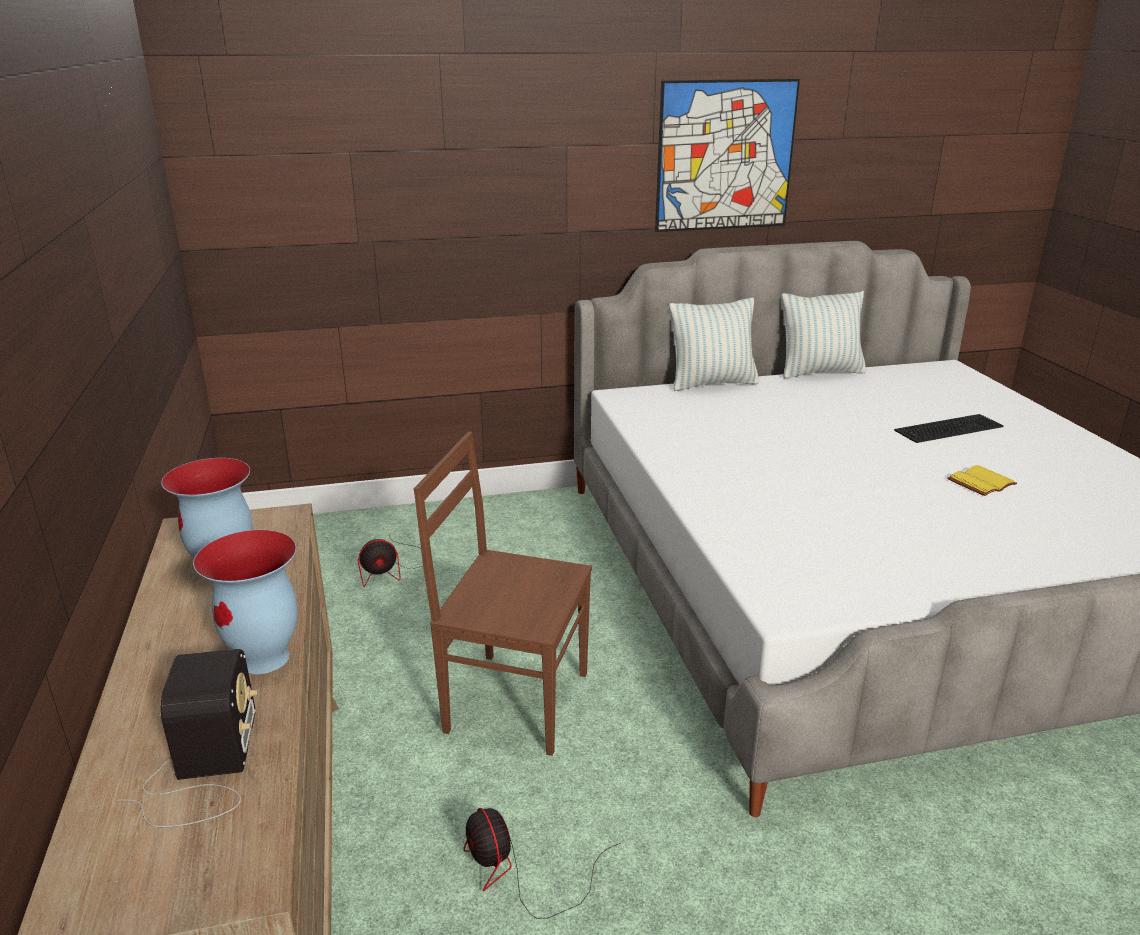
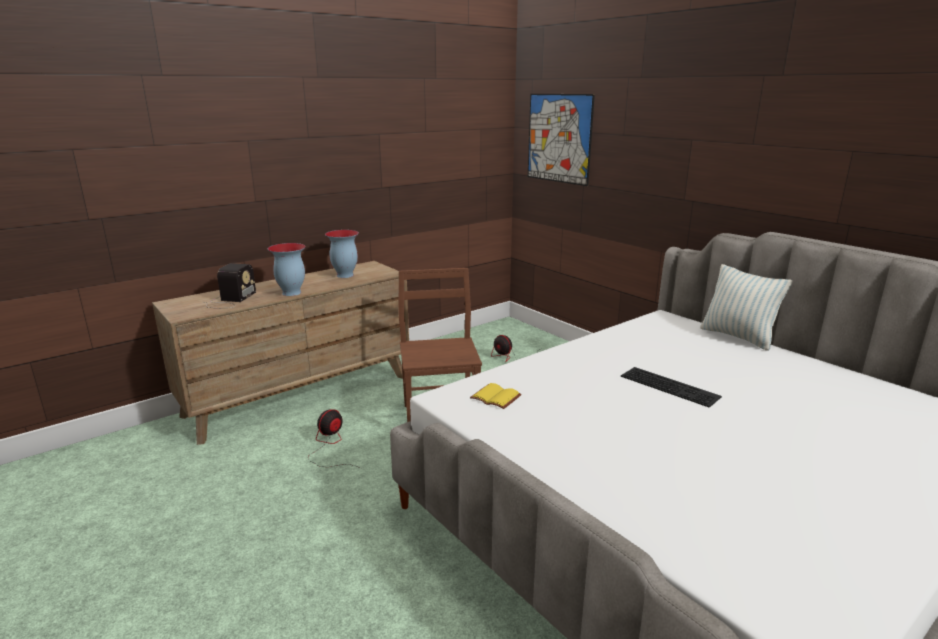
camera: 65 degrees right, 5 degrees down
radio [118,649,258,827] -> radio turned 45 degrees counterclockwise [205,263,256,308]
picture [655,79,800,232] -> picture moved to [528,94,595,186]
pillow [781,291,866,378] -> none
keyboard [894,414,1003,443] -> keyboard moved to [621,367,722,408]
yellow book [947,465,1017,496] -> yellow book moved to [470,383,521,409]

